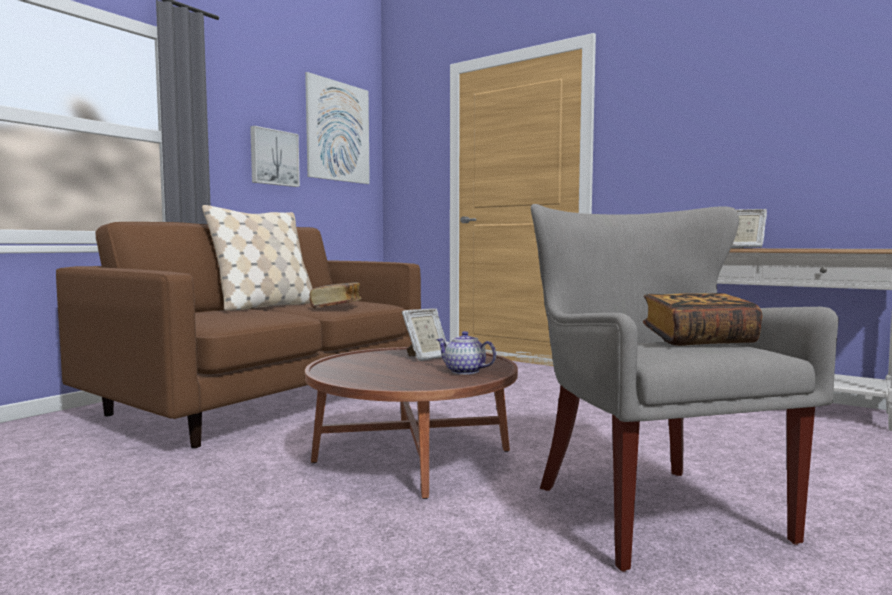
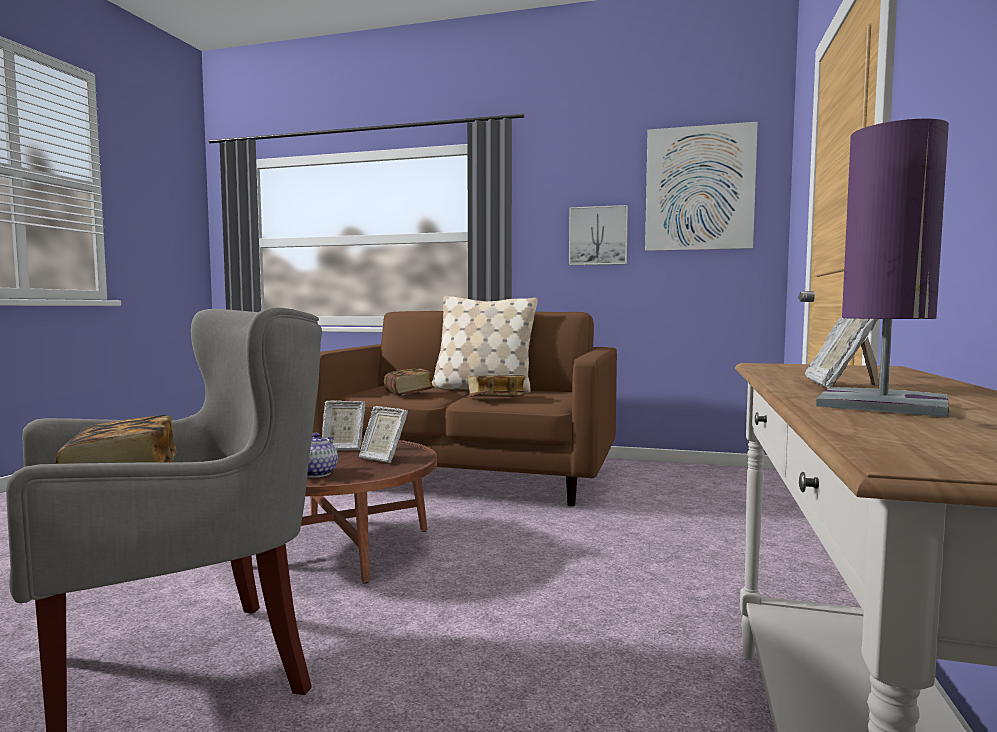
camera: 70 degrees right, 0 degrees up
none -> picture frame [322,400,365,451]
none -> book [384,368,435,396]
none -> purple table lamp [816,119,949,417]

